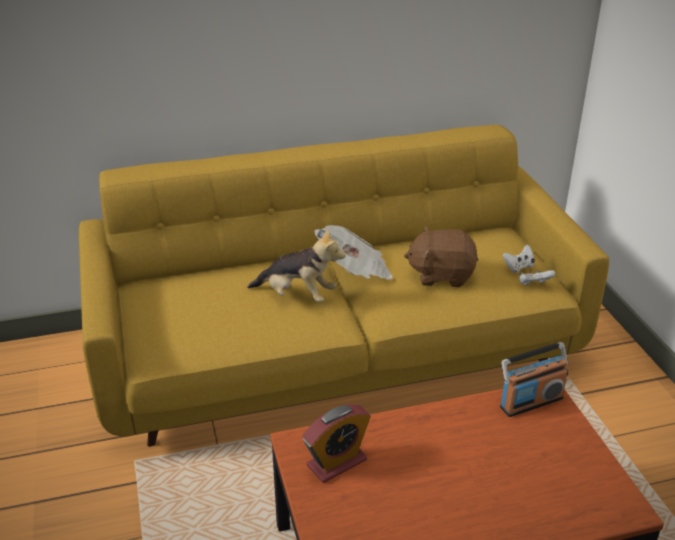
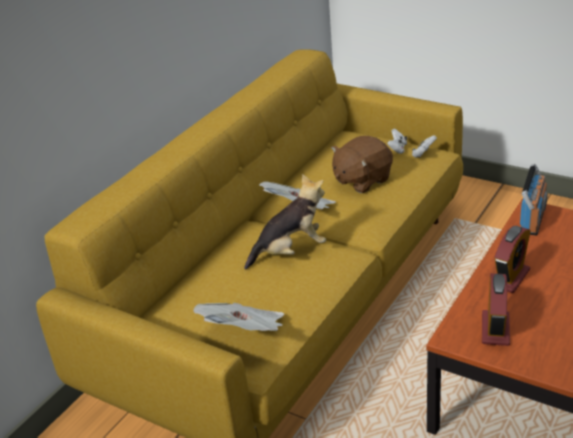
camera: 40 degrees left, 0 degrees up
none -> newspaper [193,303,284,331]
none -> alarm clock [494,226,531,293]

